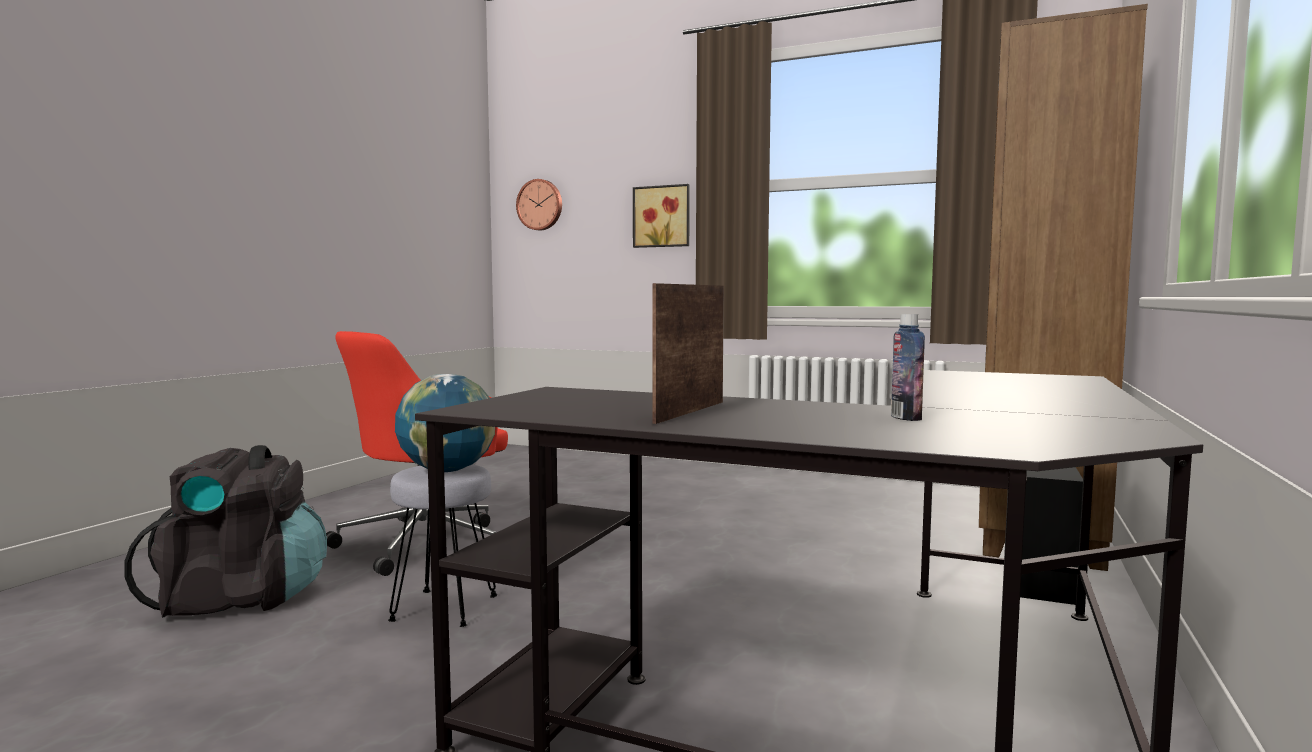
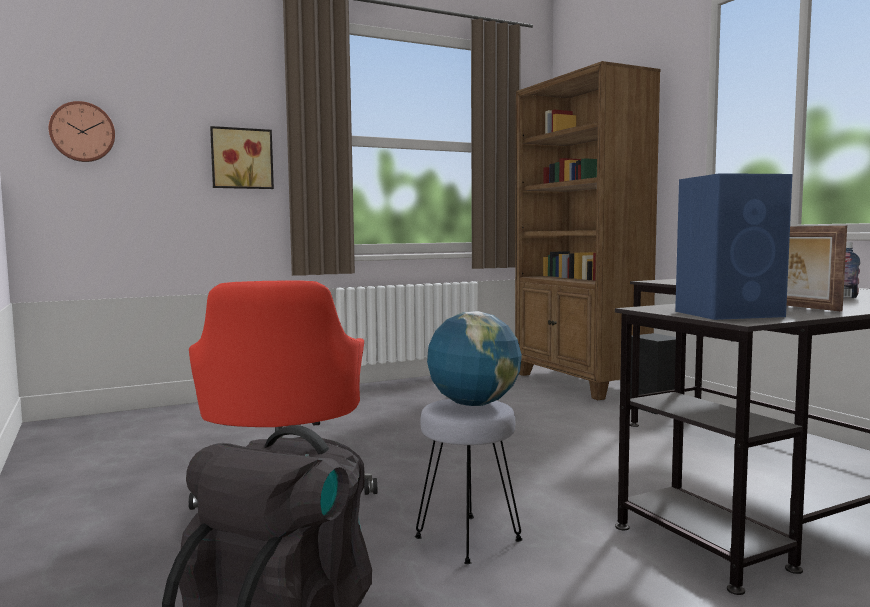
camera: 50 degrees left, 0 degrees up
none -> blue speaker [675,173,792,320]

